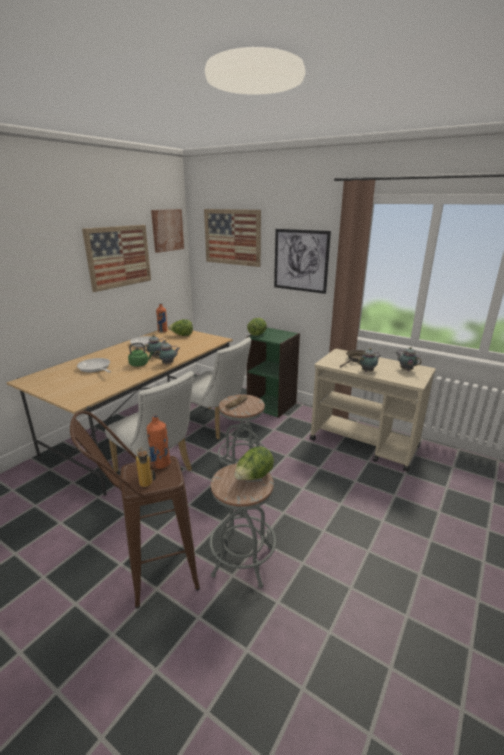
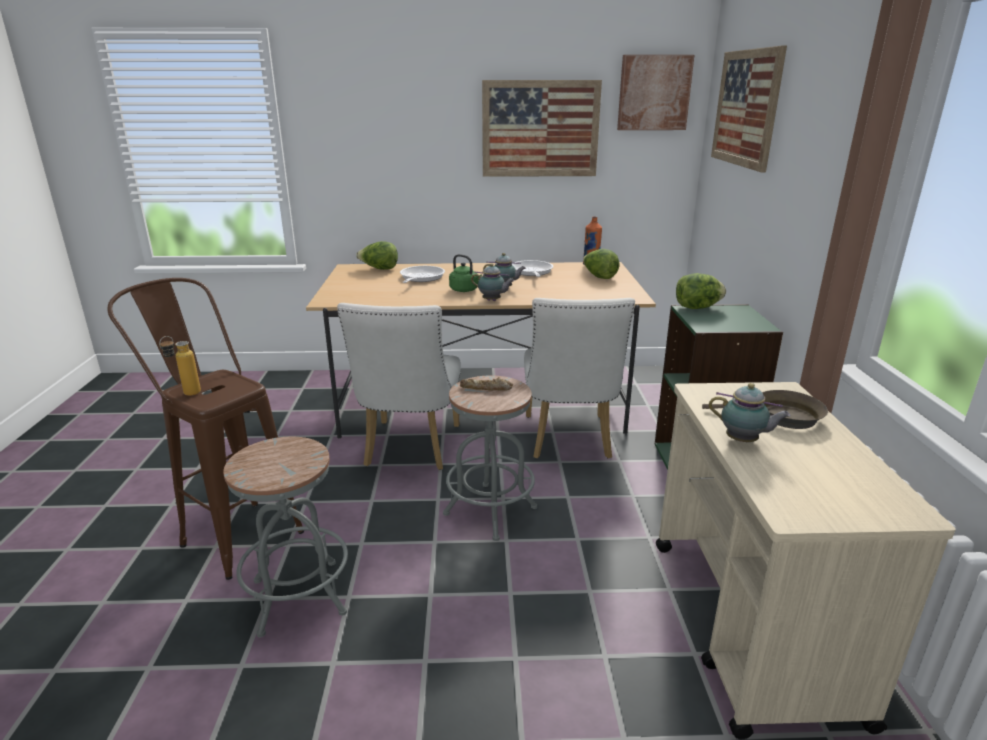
camera: 55 degrees right, 0 degrees up
orange bottle [147,415,171,469] -> none
lettuce [234,446,274,480] -> lettuce moved to [356,241,398,270]
picture [274,229,331,294] -> none
teapot [396,347,422,371] -> none

